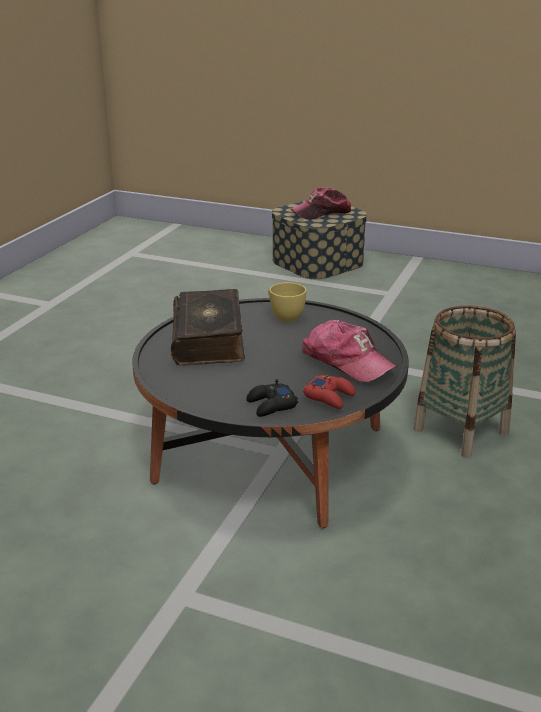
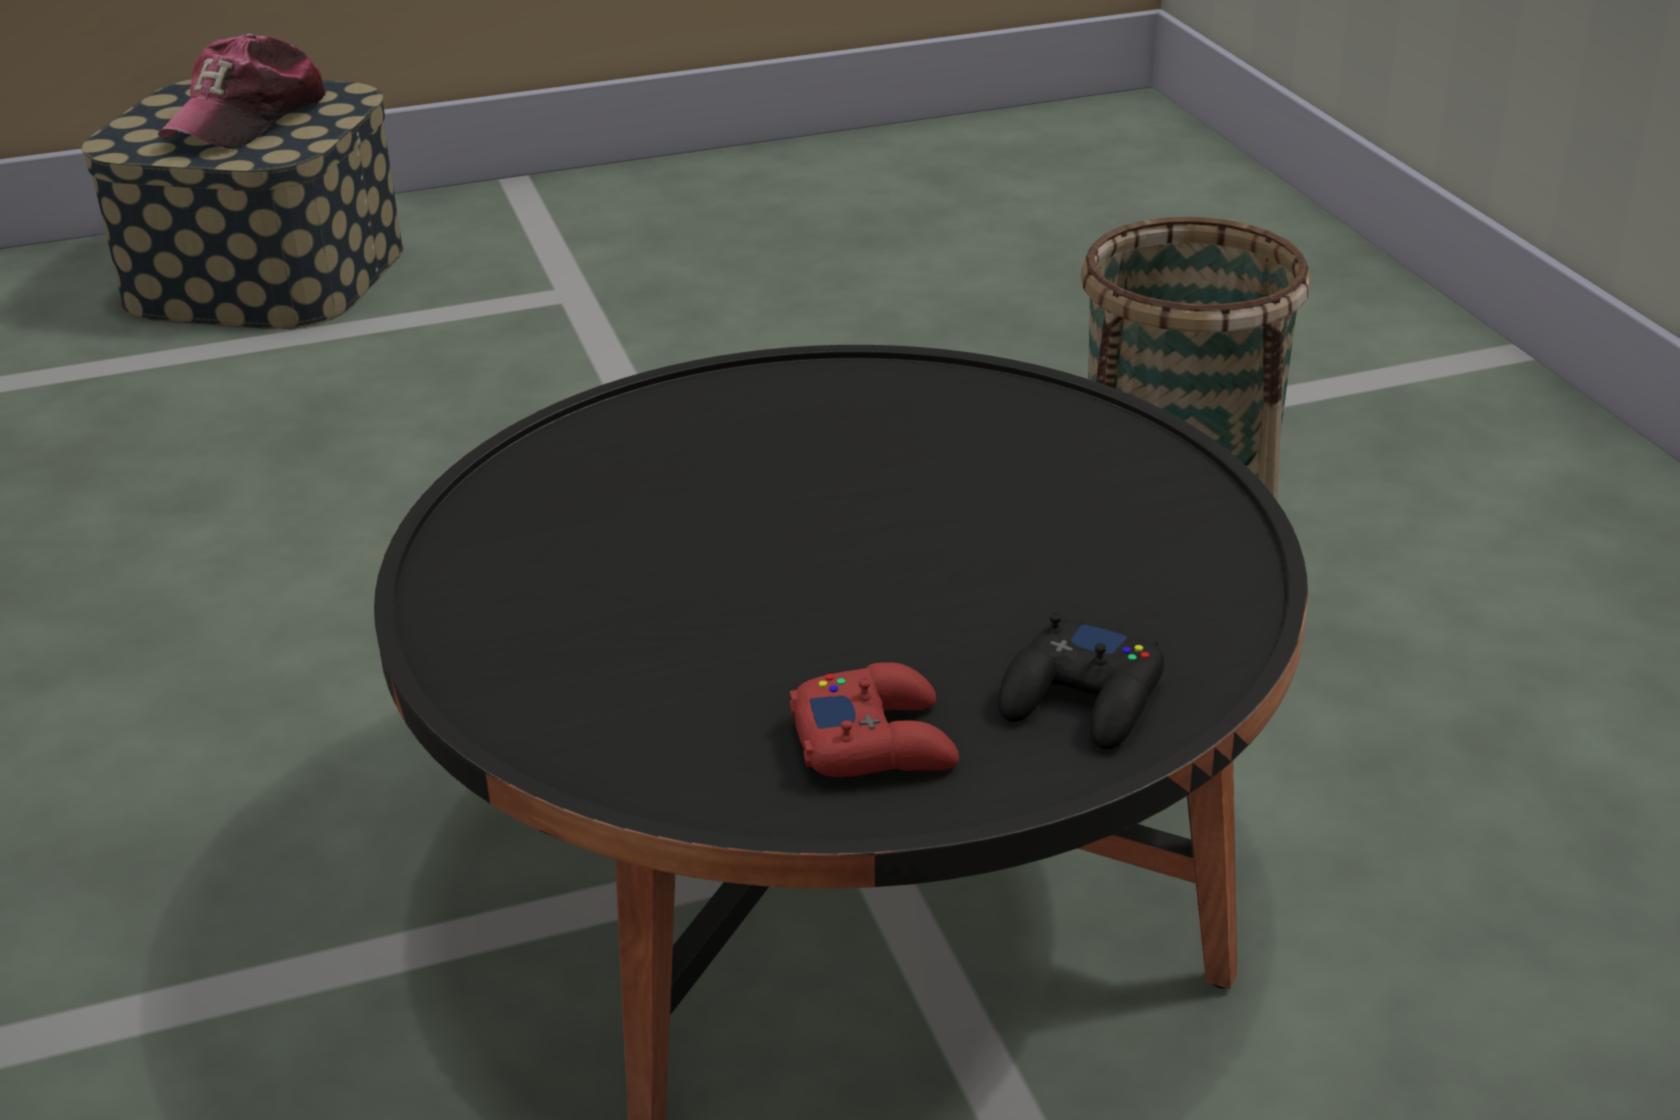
camera: 40 degrees left, 5 degrees up
book [171,289,245,366] -> none
yellow cup [268,282,306,322] -> none
cap [302,320,398,382] -> none
red game controller [303,375,356,409] -> red game controller moved to [790,662,959,777]

